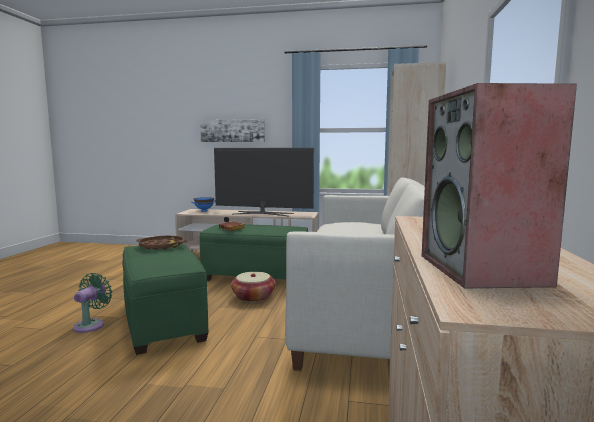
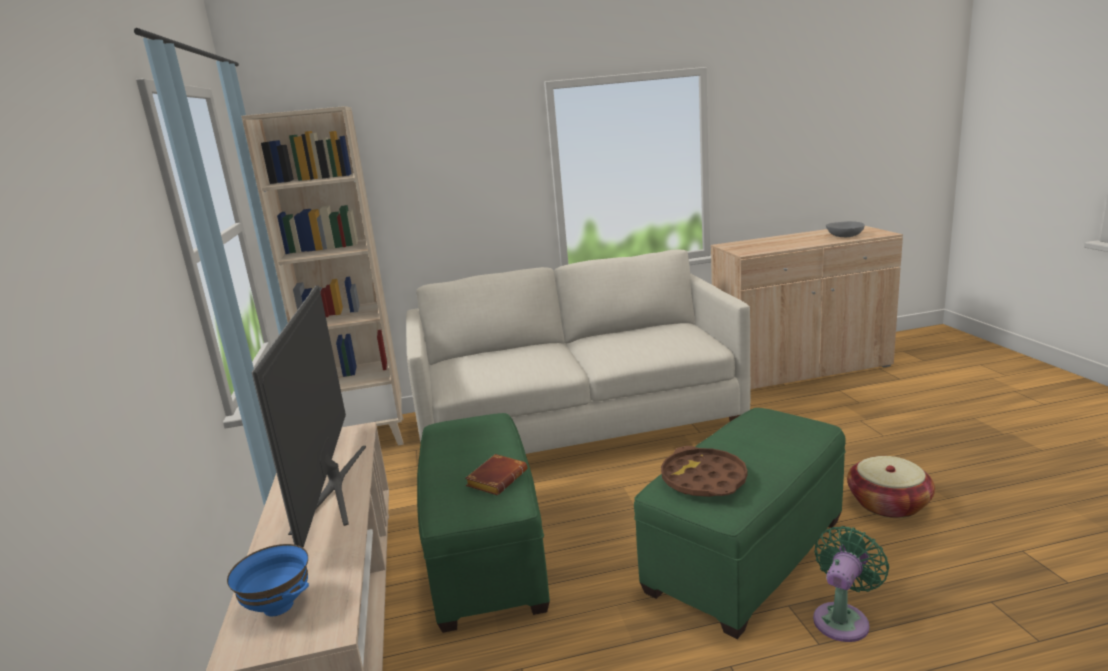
camera: 110 degrees left, 10 degrees up
green fan [73,273,112,333] -> green fan turned 135 degrees clockwise [813,526,889,642]
picture [200,119,265,142] -> none
basket [231,272,275,302] -> basket moved to [847,456,935,518]
speaker [422,83,577,288] -> grey bowl [826,221,865,237]

